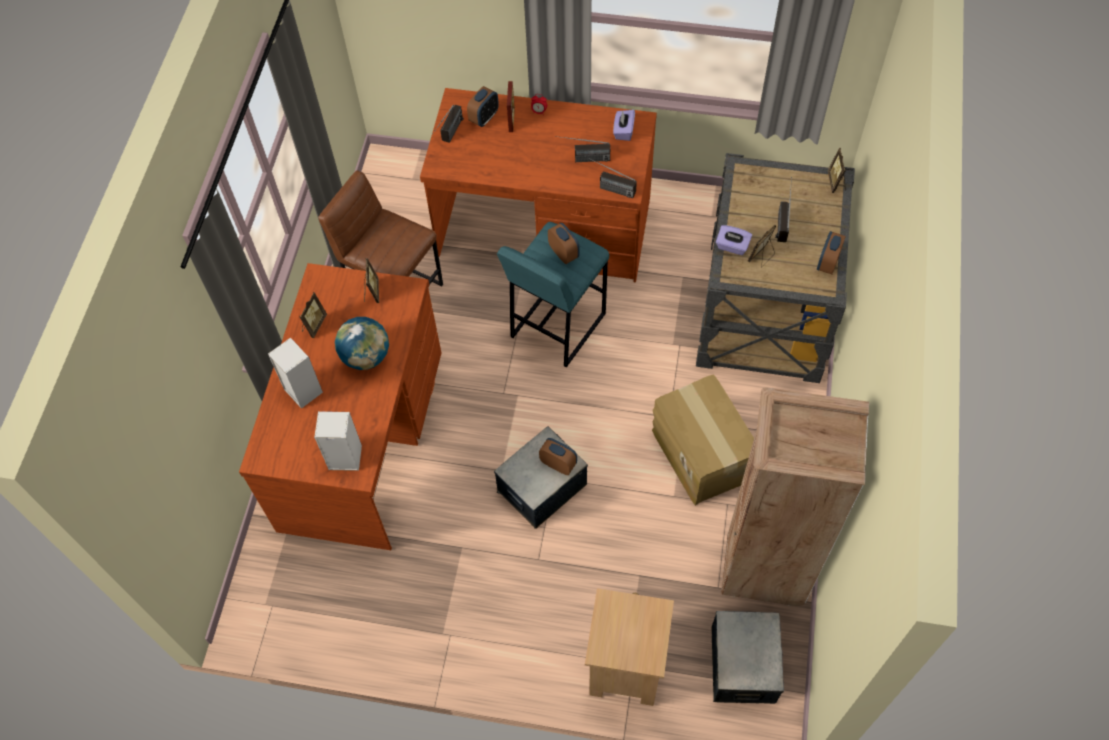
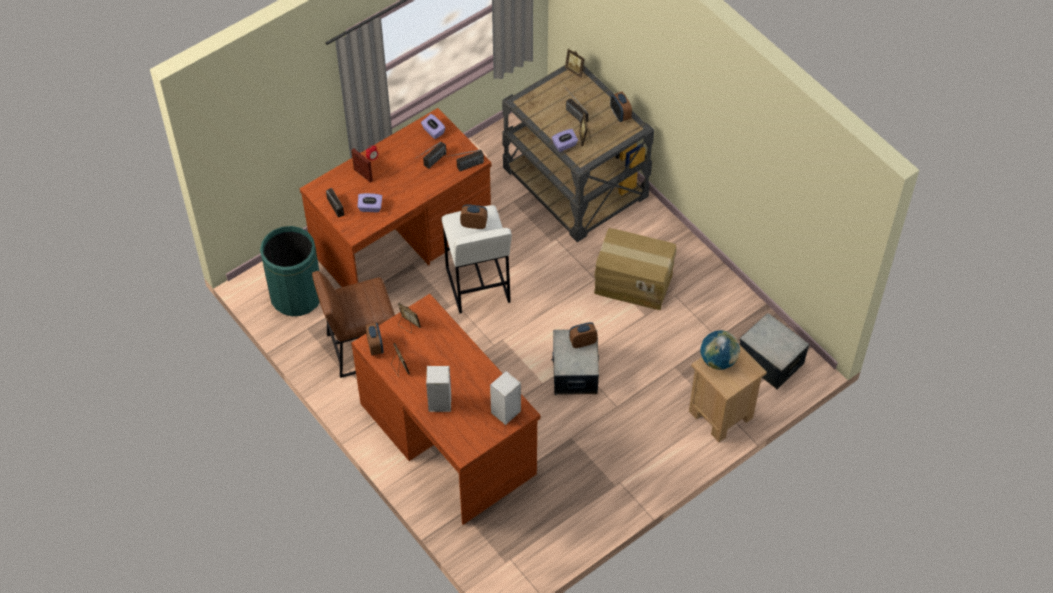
camera: 50 degrees left, 5 degrees down
globe [335,317,389,370] -> globe moved to [701,330,740,370]
alarm clock [467,86,499,127] -> alarm clock moved to [365,323,384,356]
turquoise stool [497,222,609,367] -> white stool [441,205,512,313]
brown cabinet [721,387,869,606] -> none
none -> green trash can [260,226,320,316]
none -> purple tissue box [357,193,382,212]

